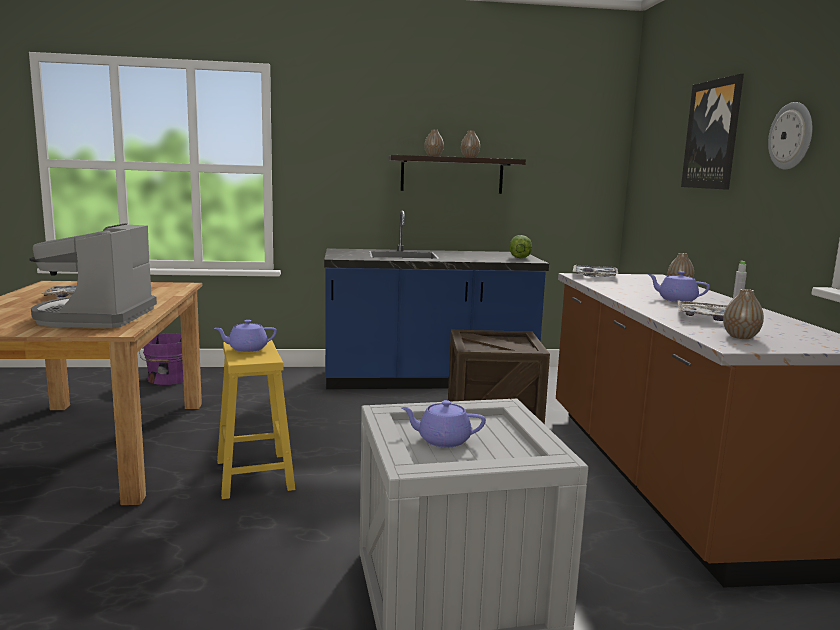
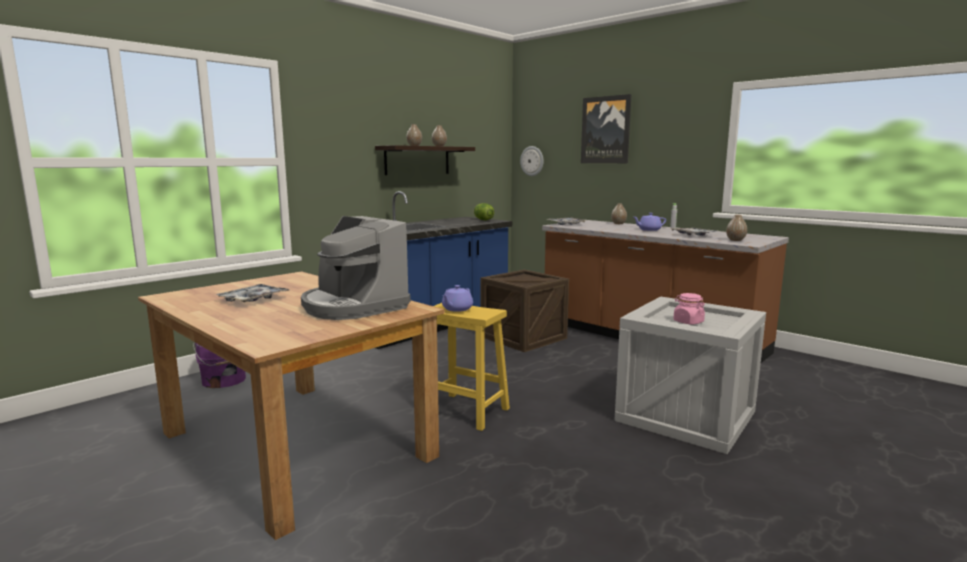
camera: 40 degrees left, 0 degrees up
purple teapot [400,400,486,447] -> pink jar [673,293,705,325]
wall clock [768,102,813,170] -> wall clock moved to [520,146,544,176]

